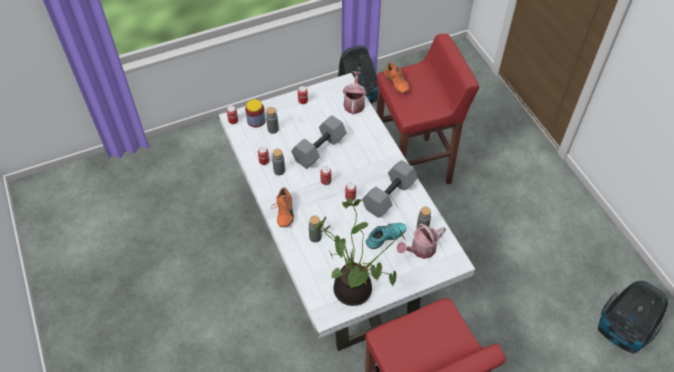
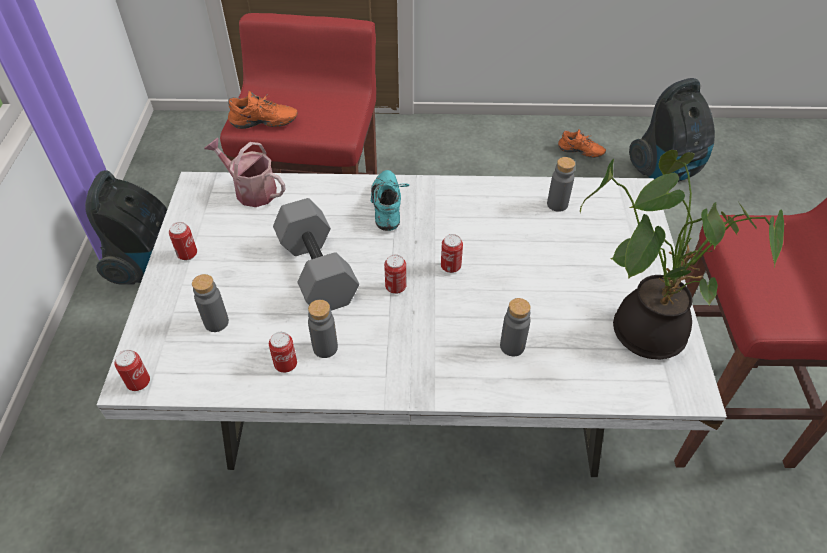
camera: 65 degrees left, 5 degrees down
jar [245,99,265,127] -> none
orange shoe [271,187,294,227] -> orange shoe moved to [558,129,606,158]
grey dumbbell [362,160,418,218] -> none
turquoise shoe [366,222,406,249] -> turquoise shoe moved to [371,170,409,231]
watering can [397,223,446,259] -> none

